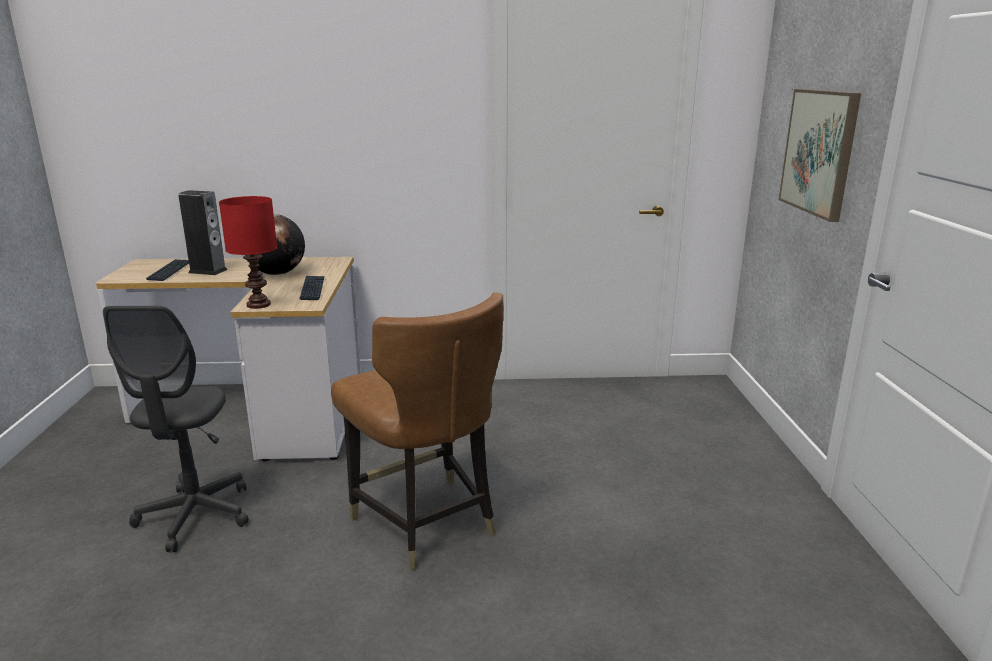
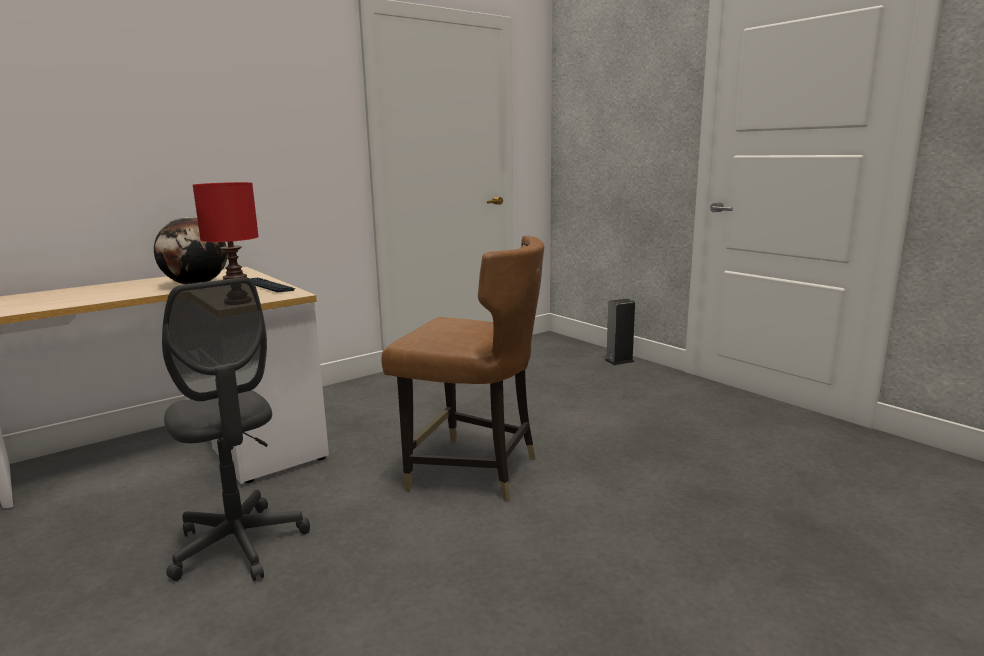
camera: 35 degrees left, 5 degrees down
keyboard [146,259,189,281] -> none
speaker [178,190,228,275] -> speaker moved to [605,299,635,365]
picture [779,89,861,222] -> none

